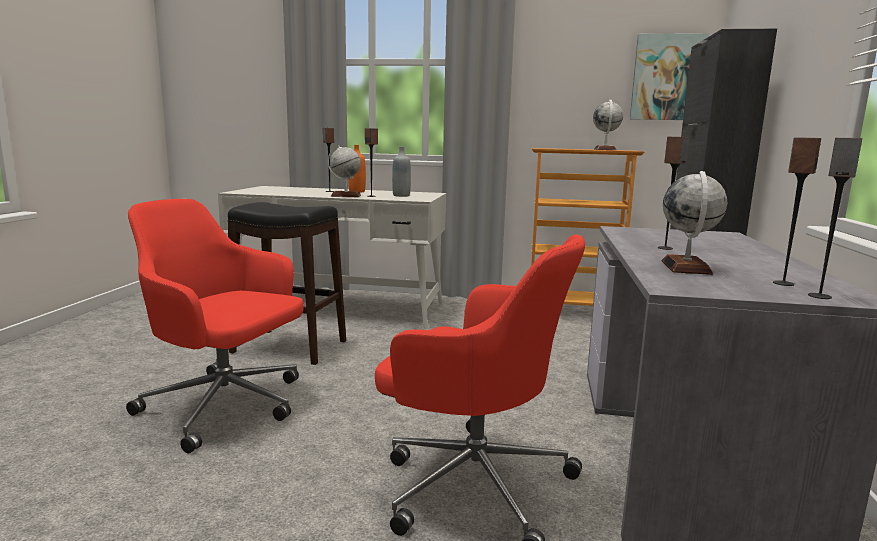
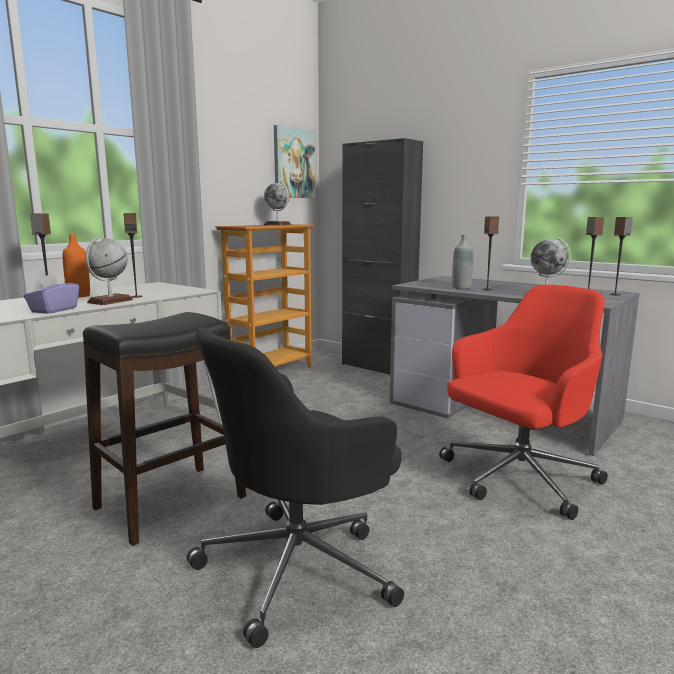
camera: 60 degrees left, 0 degrees up
red office chair [126,199,304,453] -> black office chair [187,327,404,648]
grey bottle [392,146,411,197] -> grey bottle moved to [452,235,473,289]
none -> purple tissue box [23,274,79,314]

